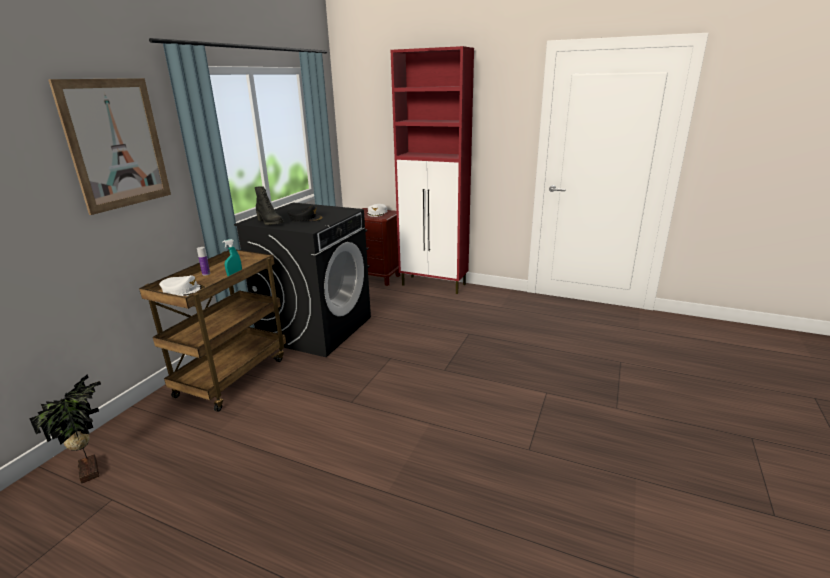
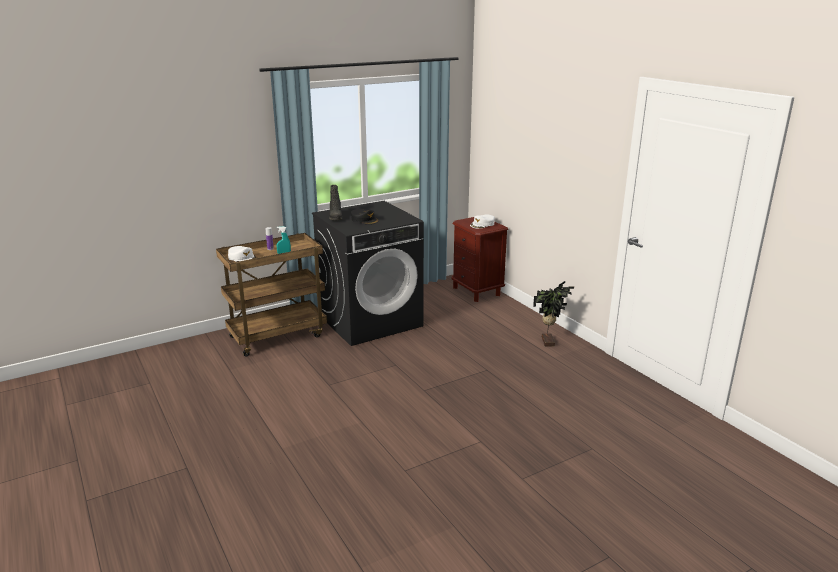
camera: 35 degrees right, 0 degrees up
potted plant [29,374,101,484] -> potted plant moved to [533,281,574,347]
picture [48,78,171,215] -> none
red cabinet [391,46,474,294] -> none

